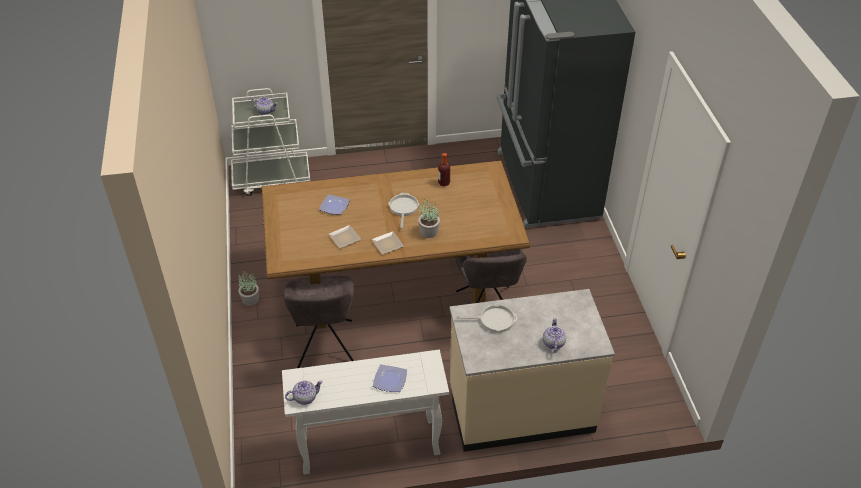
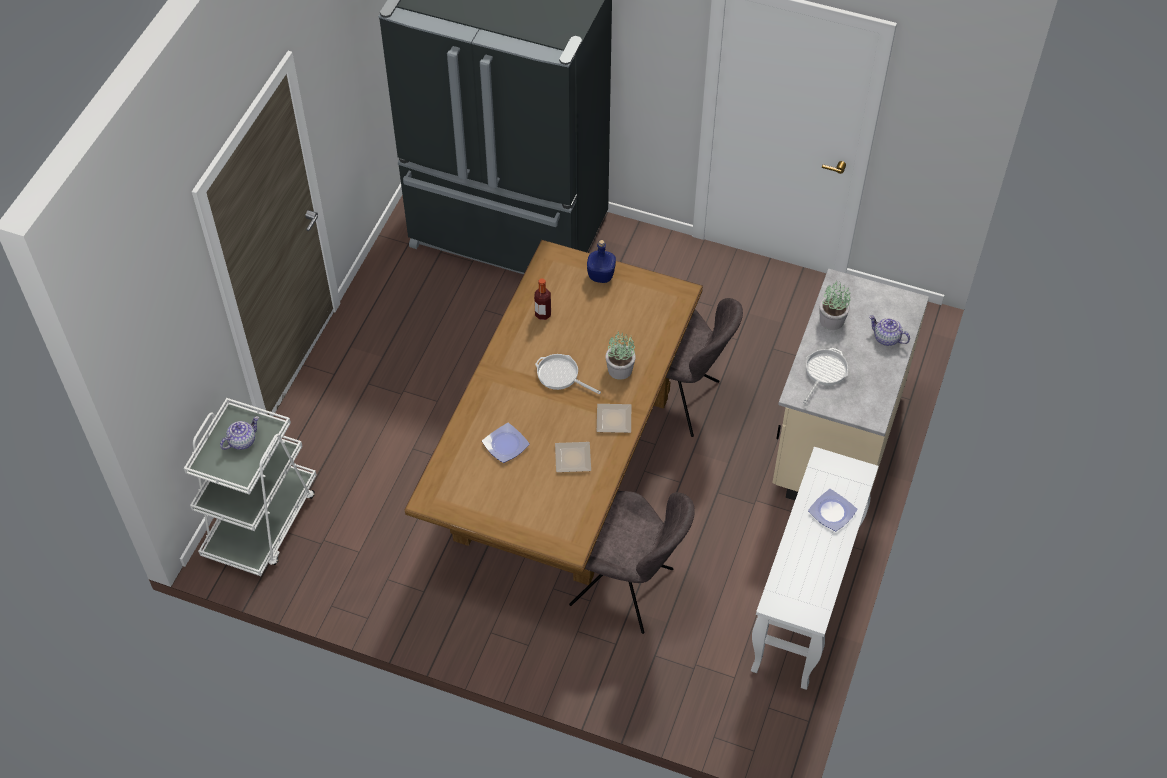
camera: 60 degrees left, 10 degrees up
potted plant [238,270,259,306] -> potted plant moved to [819,280,851,330]
teapot [285,381,323,405] -> none
none -> blue bottle [587,240,616,283]

